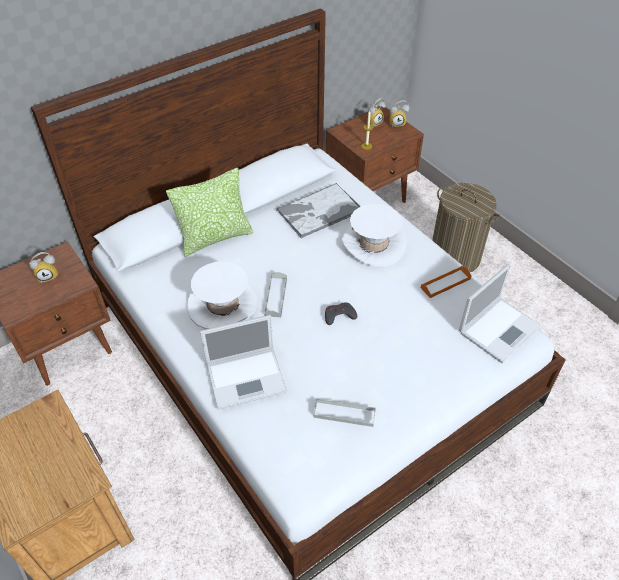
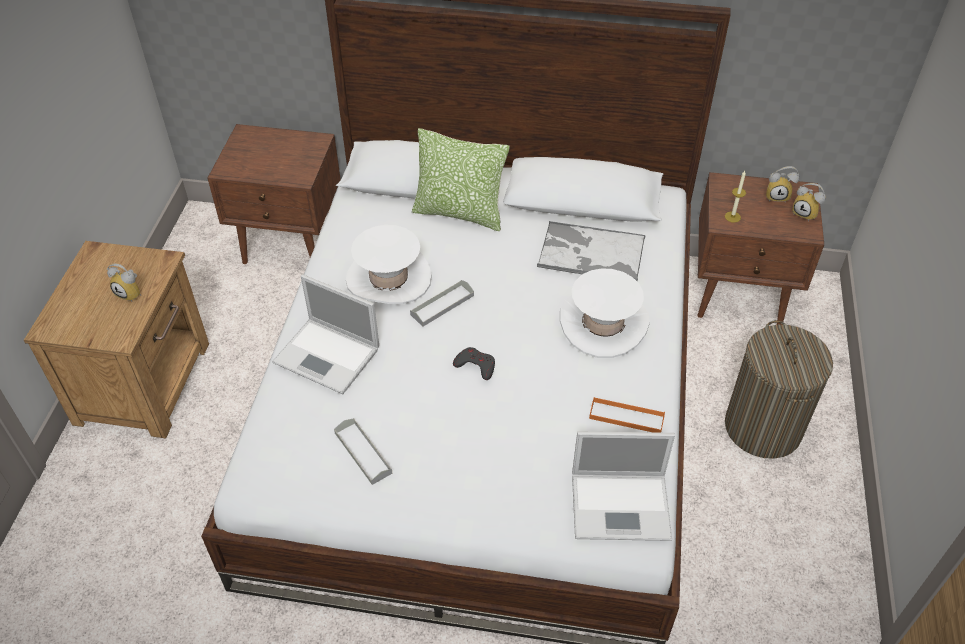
camera: 45 degrees right, 0 degrees up
alarm clock [29,252,58,283] -> alarm clock moved to [107,263,141,301]

